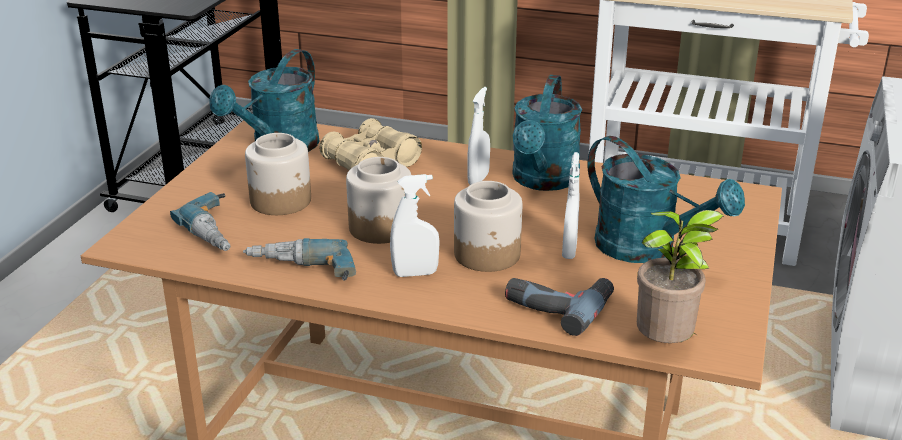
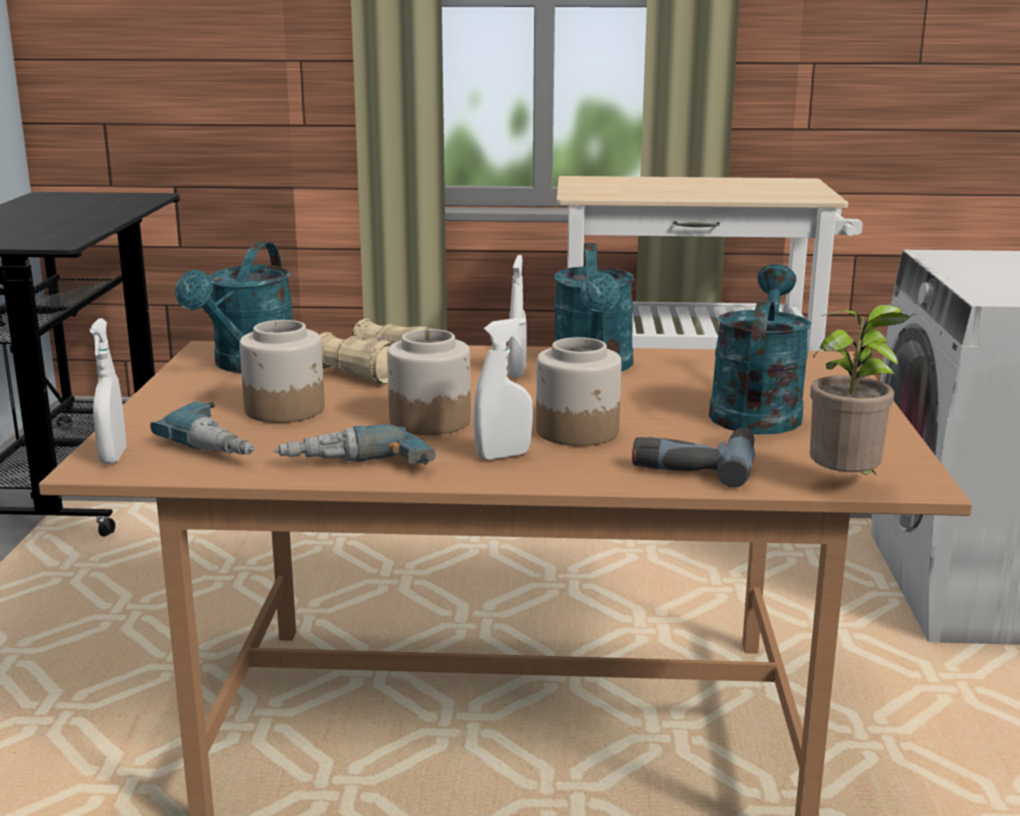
camera: 15 degrees left, 10 degrees down
white spray bottle [562,152,580,259] -> white spray bottle moved to [90,318,126,464]
turquoise watering can [587,136,745,263] -> turquoise watering can turned 105 degrees counterclockwise [709,264,811,435]

